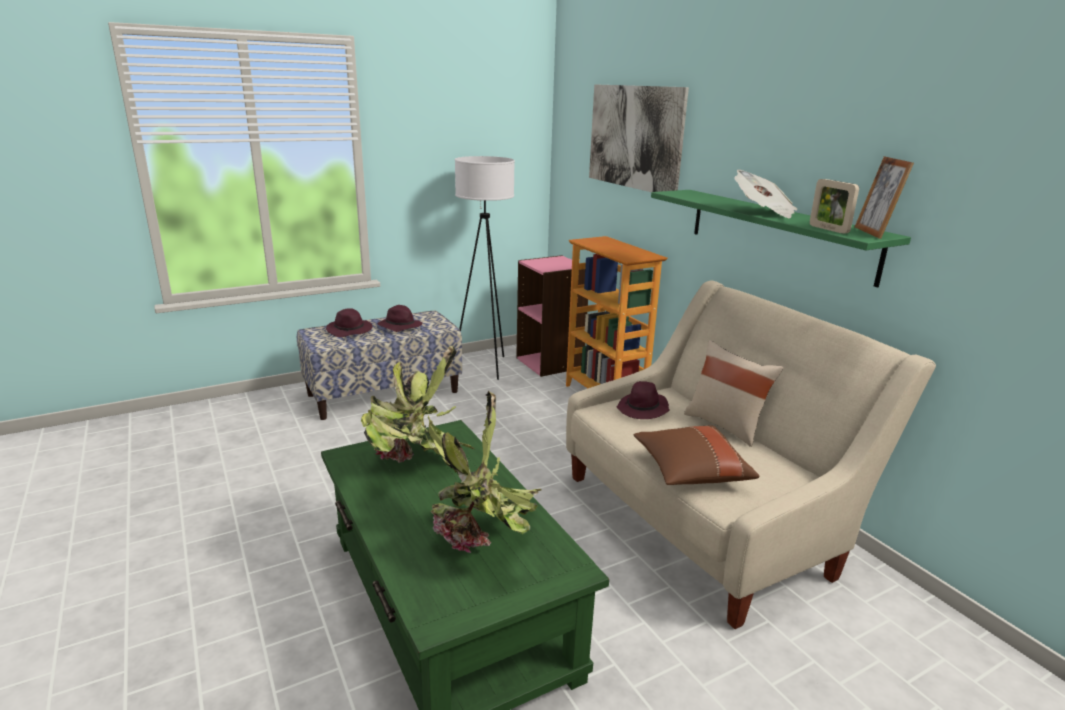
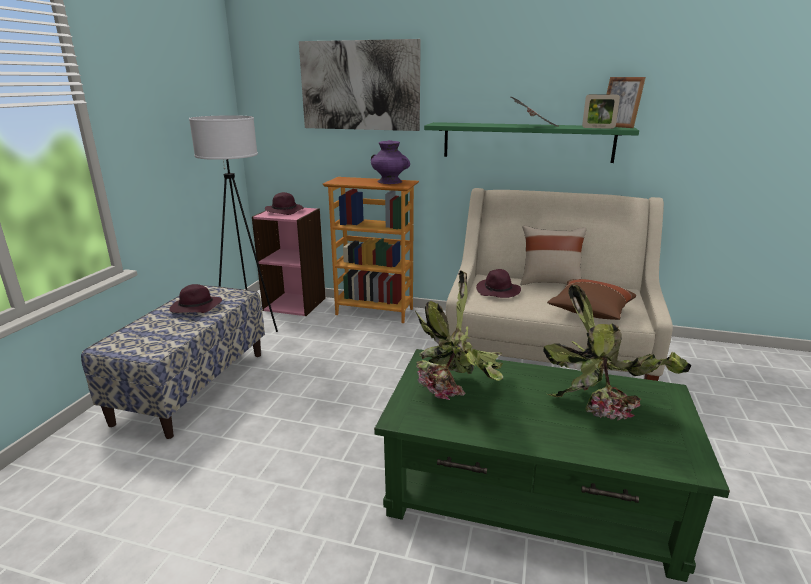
camera: 45 degrees left, 0 degrees up
purple hat [326,308,373,337] -> purple hat moved to [265,192,304,215]
none -> purple vase [371,140,410,184]

